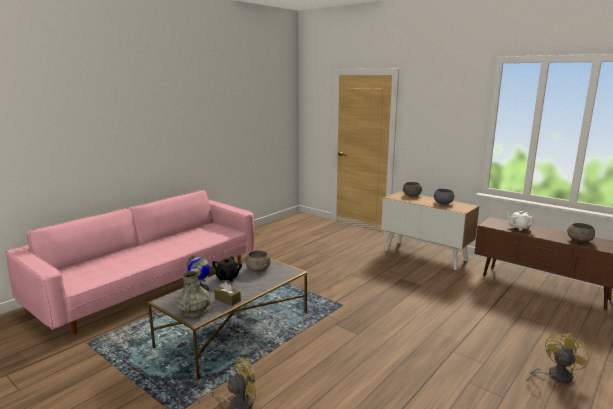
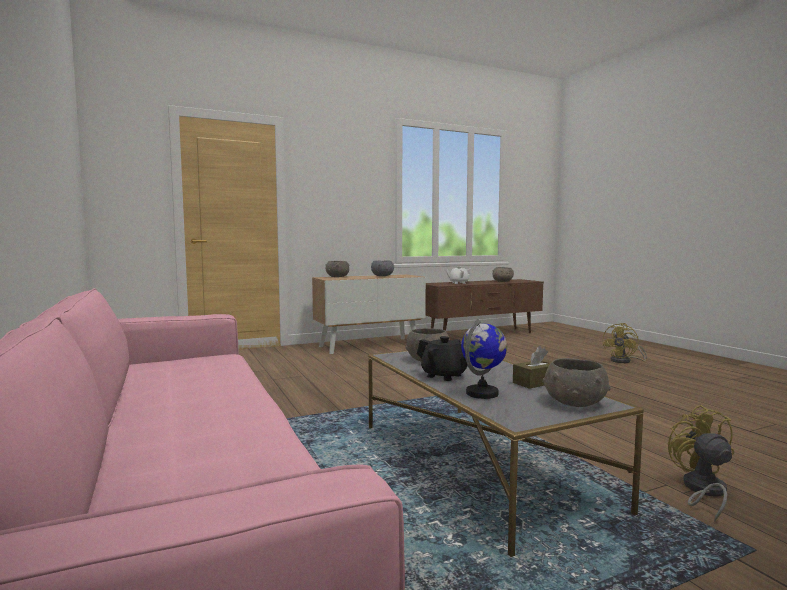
camera: 65 degrees left, 10 degrees down
grey vase [177,271,211,317] -> grey bowl [542,358,611,407]
yellow fan [526,333,589,383] -> yellow fan turned 120 degrees counterclockwise [602,323,647,363]

